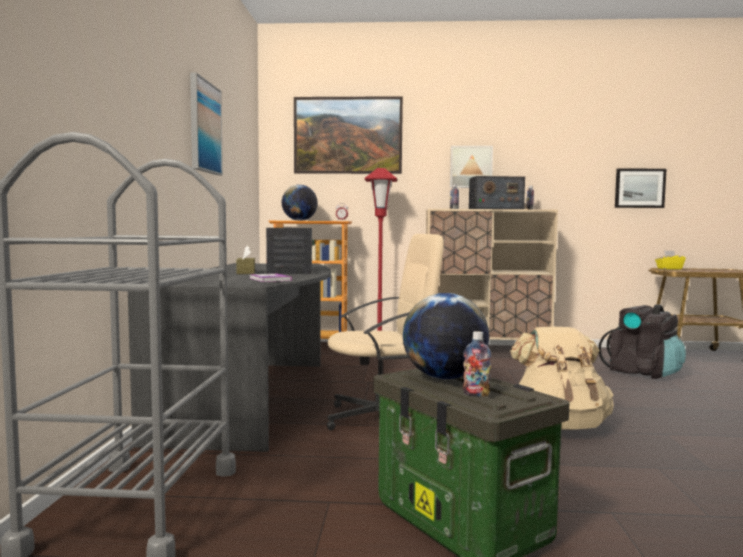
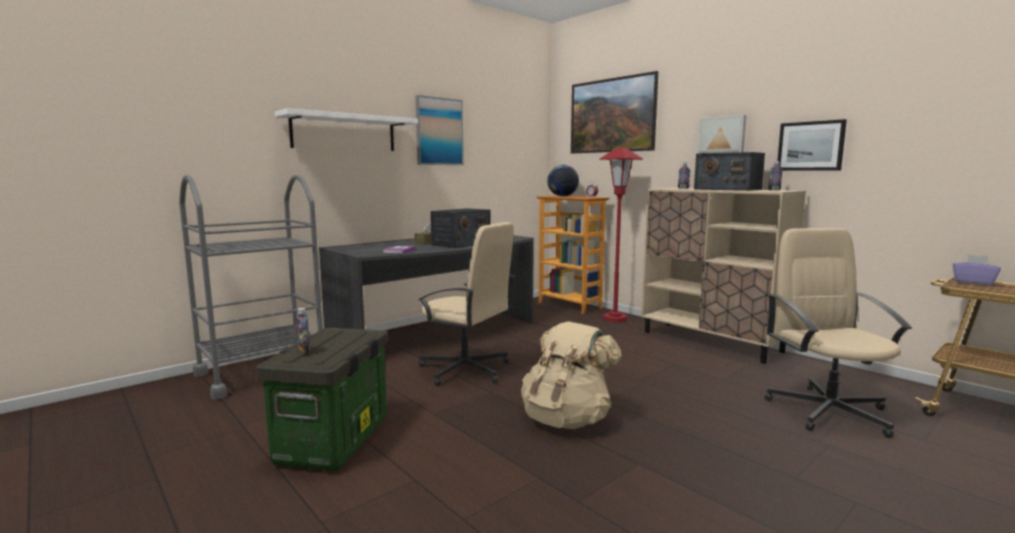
camera: 45 degrees right, 5 degrees up
globe [403,293,489,379] -> none
black backpack [598,305,686,379] -> beige office chair [764,228,912,438]
picture [615,169,666,208] -> picture moved to [778,119,847,171]
yellow tissue box [655,251,686,270] -> purple tissue box [953,254,1001,285]
none -> white shelf [275,108,418,151]

